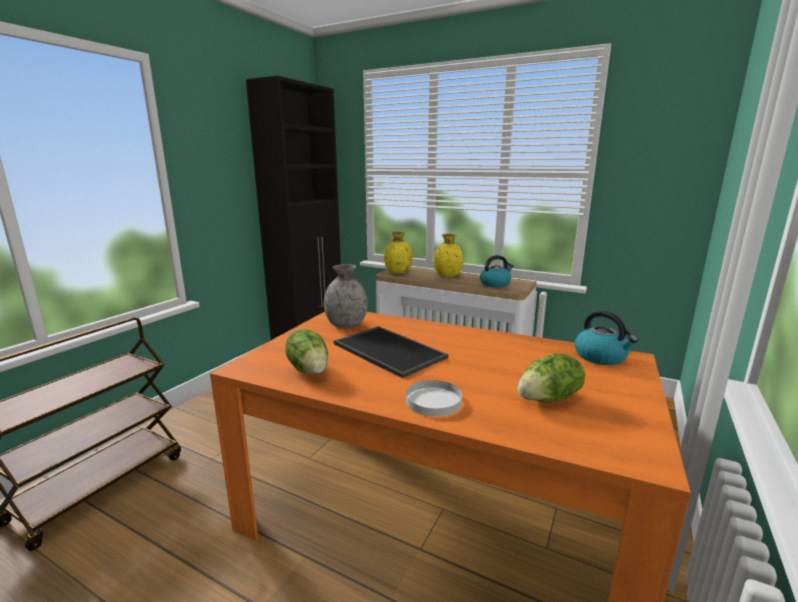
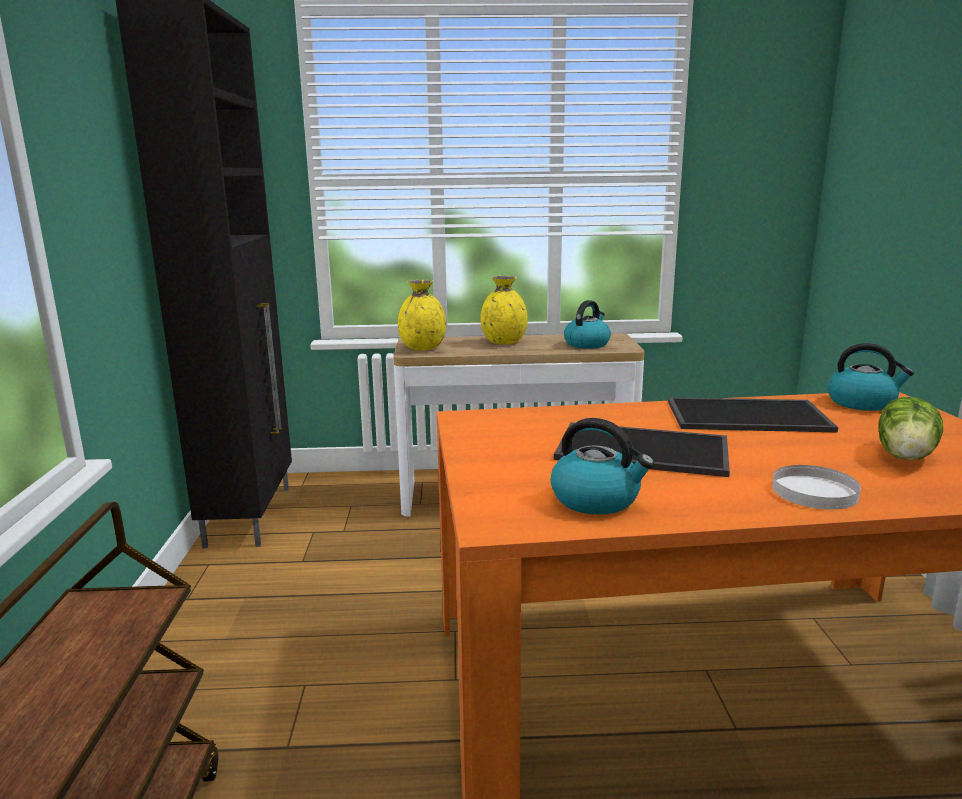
camera: 30 degrees left, 0 degrees up
lettuce [285,329,328,374] -> kettle [551,418,654,515]
grey vase [324,264,368,328] -> none
none -> tray [668,397,838,432]

